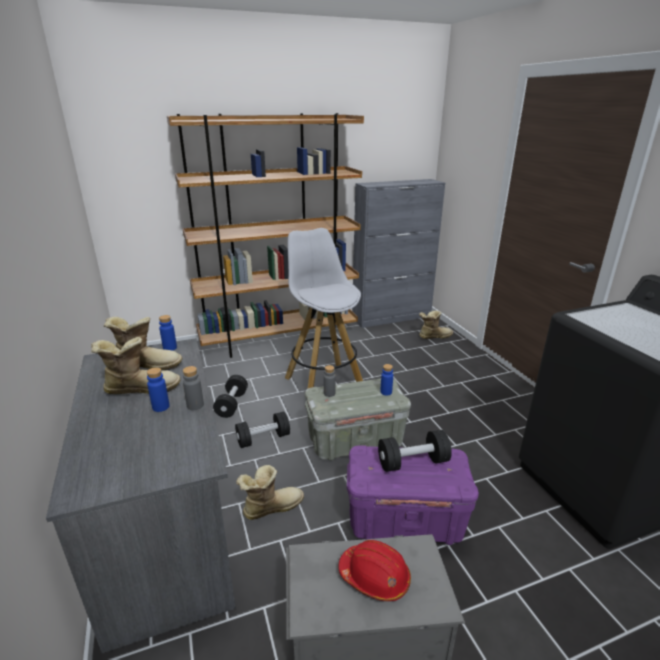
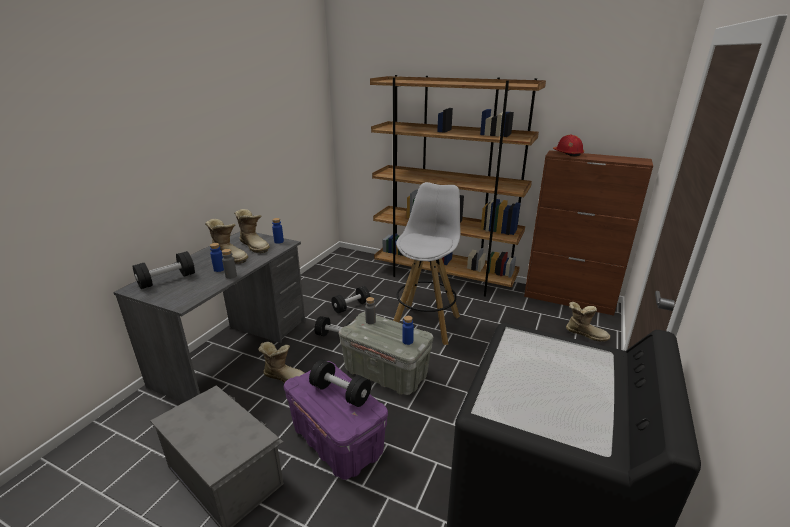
camera: 45 degrees right, 0 degrees up
red hard hat [339,540,411,601] -> red hard hat moved to [553,135,584,157]
grey cabinet [352,179,445,328] -> brown cabinet [524,150,653,316]
none -> black dumbbell [133,251,195,289]

